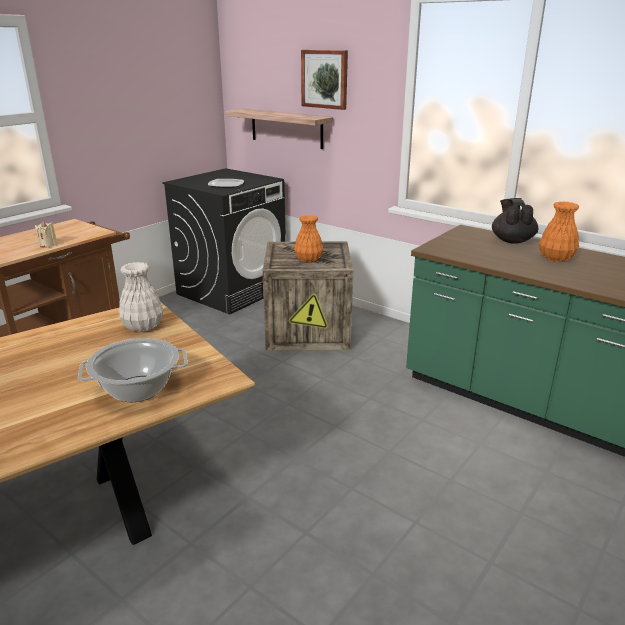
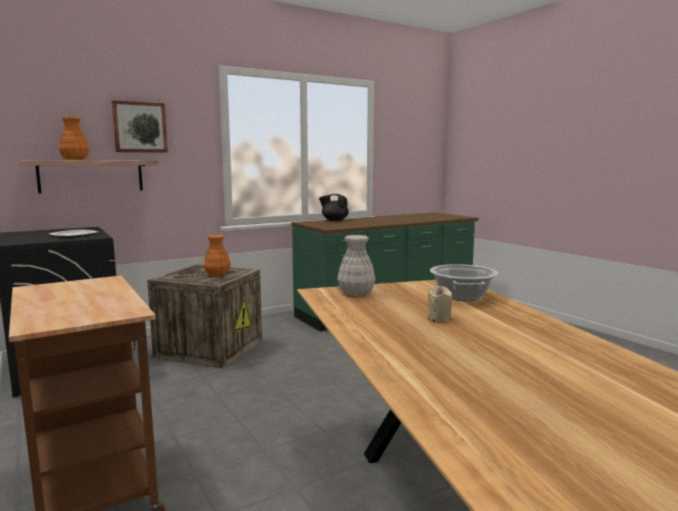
camera: 70 degrees left, 15 degrees down
beige candle [35,221,57,248] -> beige candle moved to [428,286,452,322]
orange vase [539,202,579,262] -> orange vase moved to [59,117,89,160]

